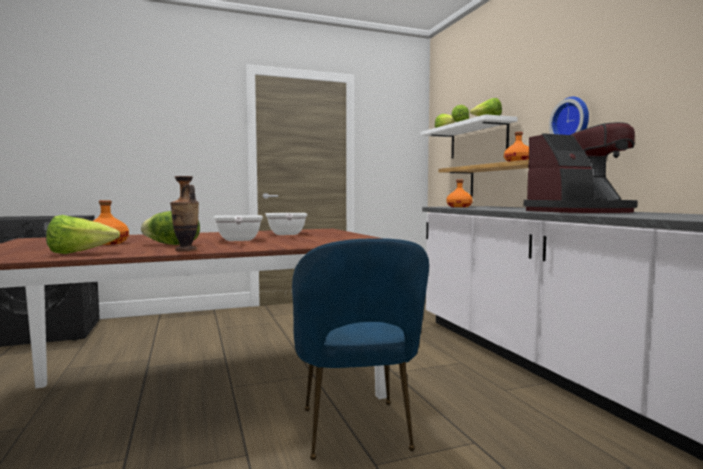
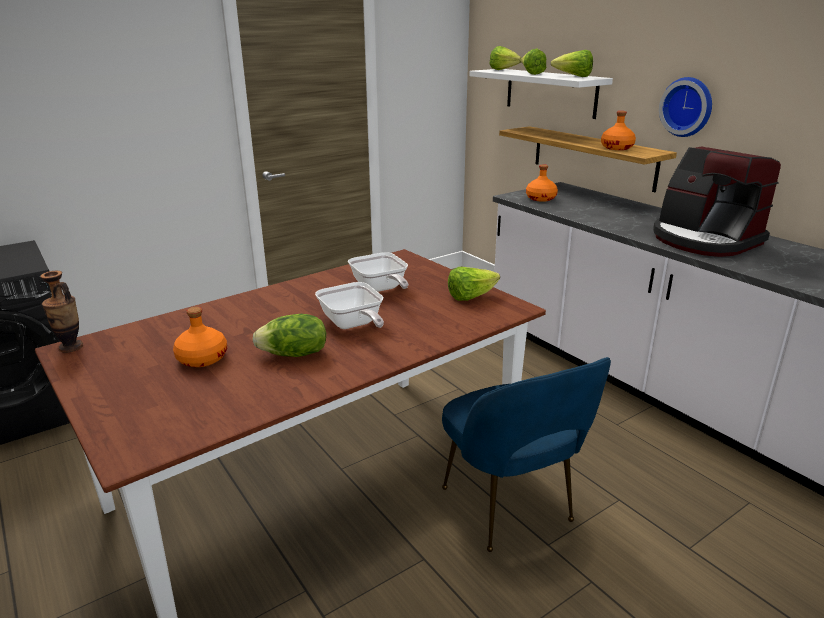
camera: 15 degrees left, 20 degrees up
lettuce [46,215,120,254] -> lettuce moved to [448,267,500,301]
vase [170,176,199,251] -> vase moved to [40,271,83,353]
coffee machine [524,122,638,213] -> coffee machine turned 90 degrees clockwise [653,147,781,257]

